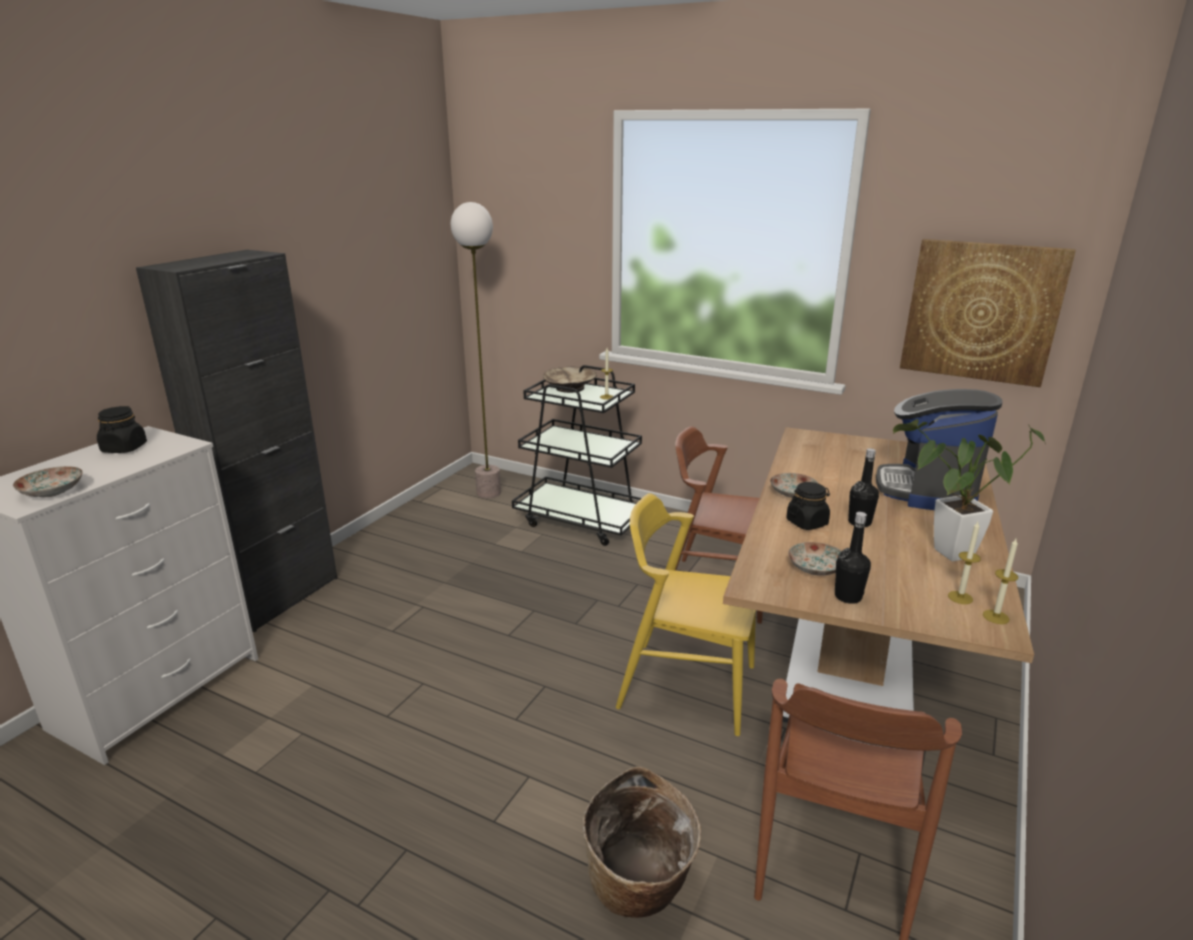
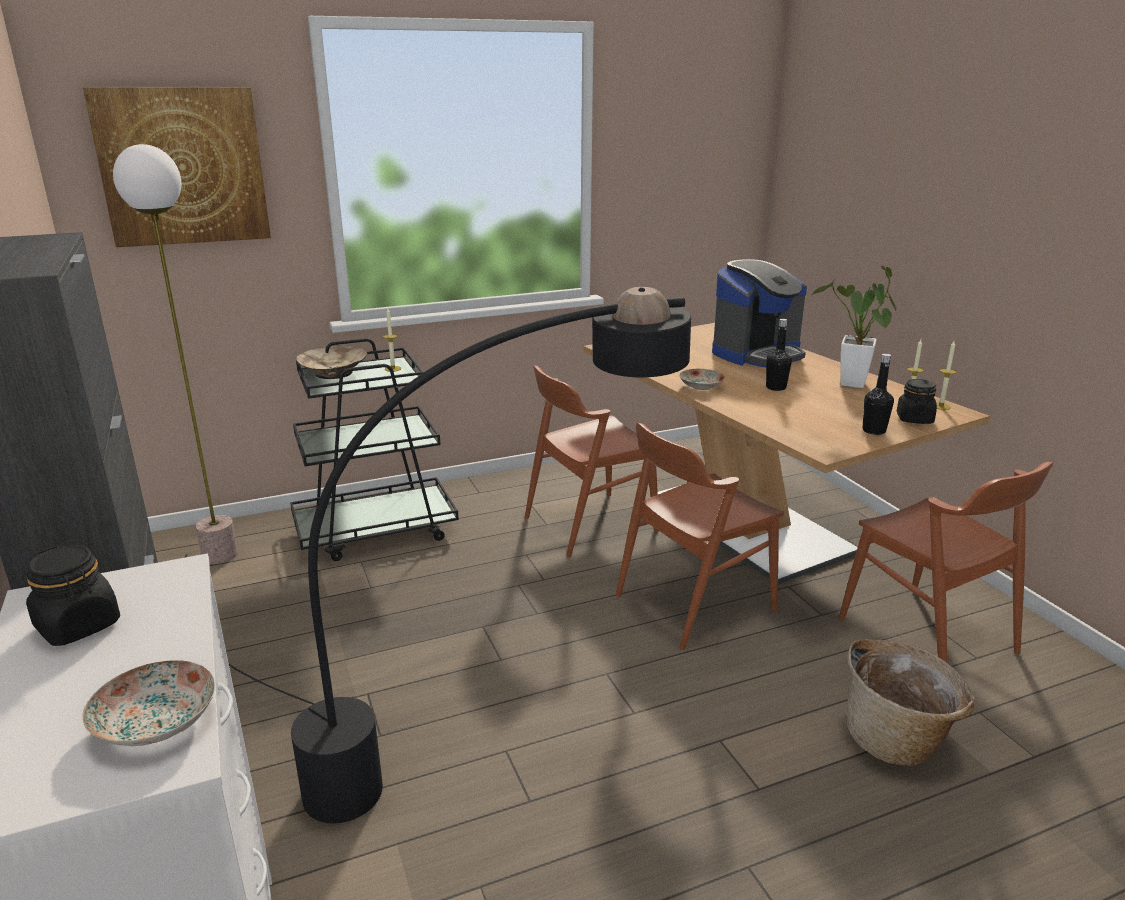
camera: 50 degrees left, 0 degrees up
yellow chair [616,493,756,736] -> brown chair [616,423,784,650]
black jar [786,482,830,530] -> black jar moved to [897,379,937,424]
plate [788,542,842,576] -> none
coffee machine [876,389,1002,510] -> coffee machine turned 90 degrees counterclockwise [712,259,807,367]
picture [900,239,1076,387] -> picture moved to [83,87,271,247]
none -> black floor lamp [185,287,691,823]

